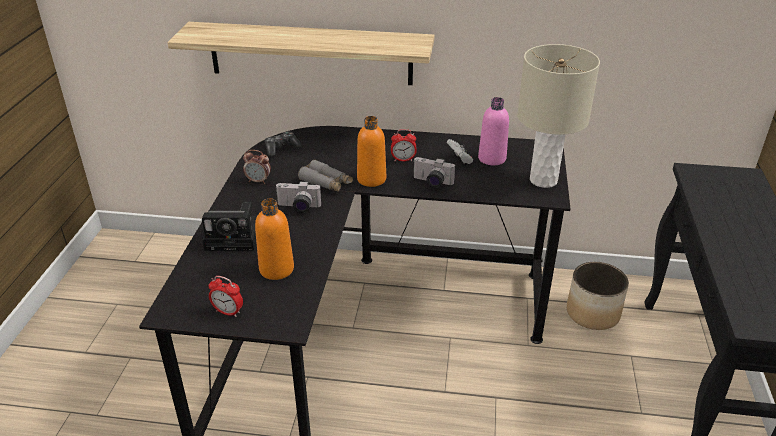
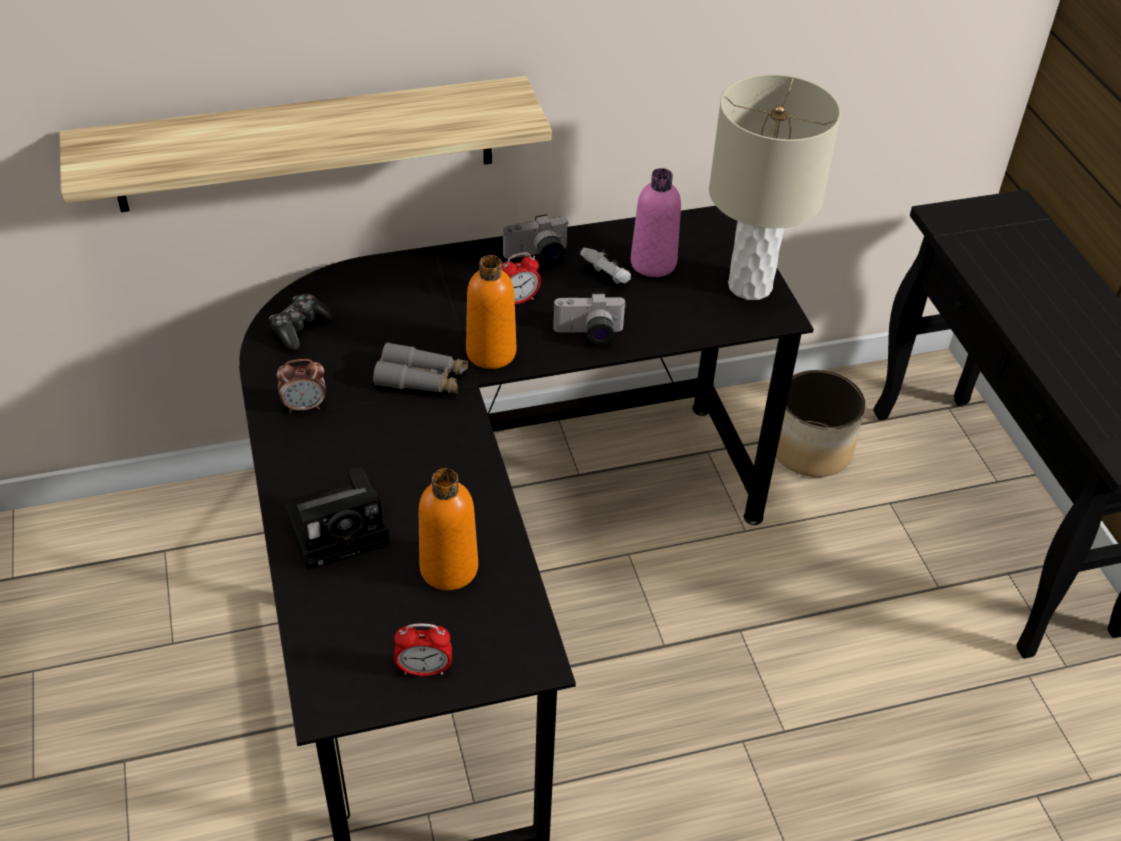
camera: 25 degrees left, 10 degrees up
camera [275,181,321,213] -> camera moved to [503,214,569,264]

